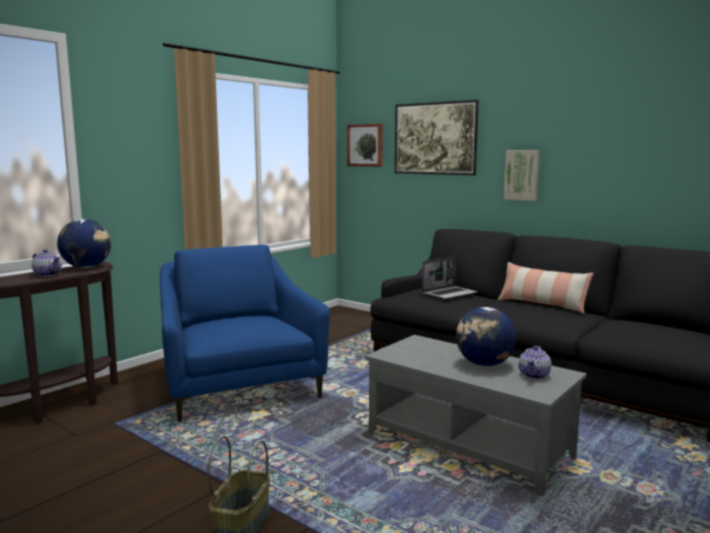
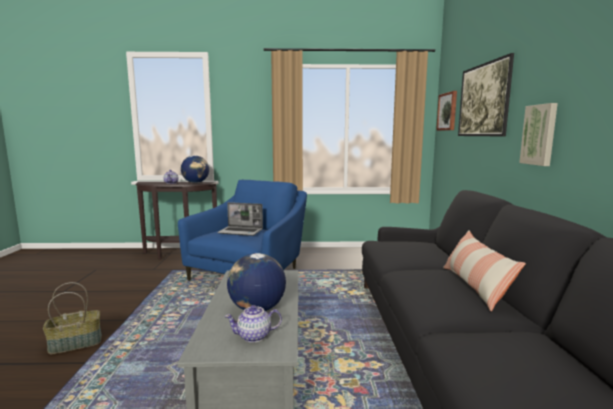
camera: 50 degrees right, 0 degrees up
laptop [422,257,478,300] -> laptop moved to [217,202,263,236]

